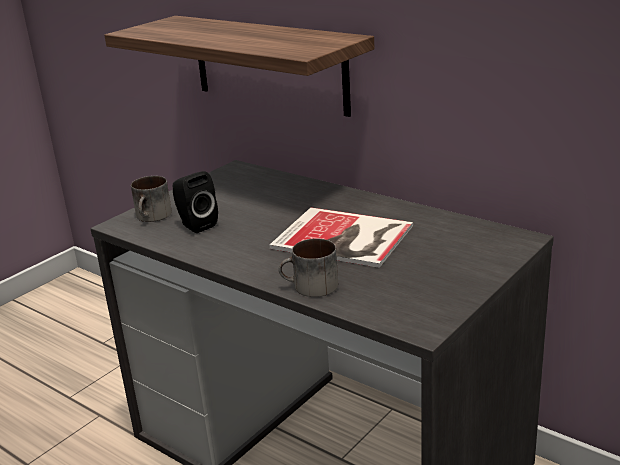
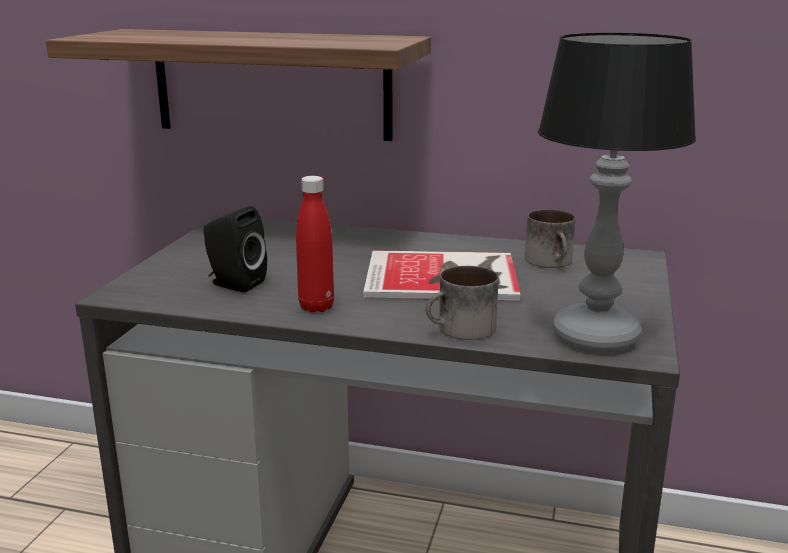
camera: 25 degrees left, 5 degrees down
mug [131,176,172,222] -> mug moved to [525,209,576,268]
none -> red bottle [296,176,334,313]
none -> table lamp [538,33,696,352]

